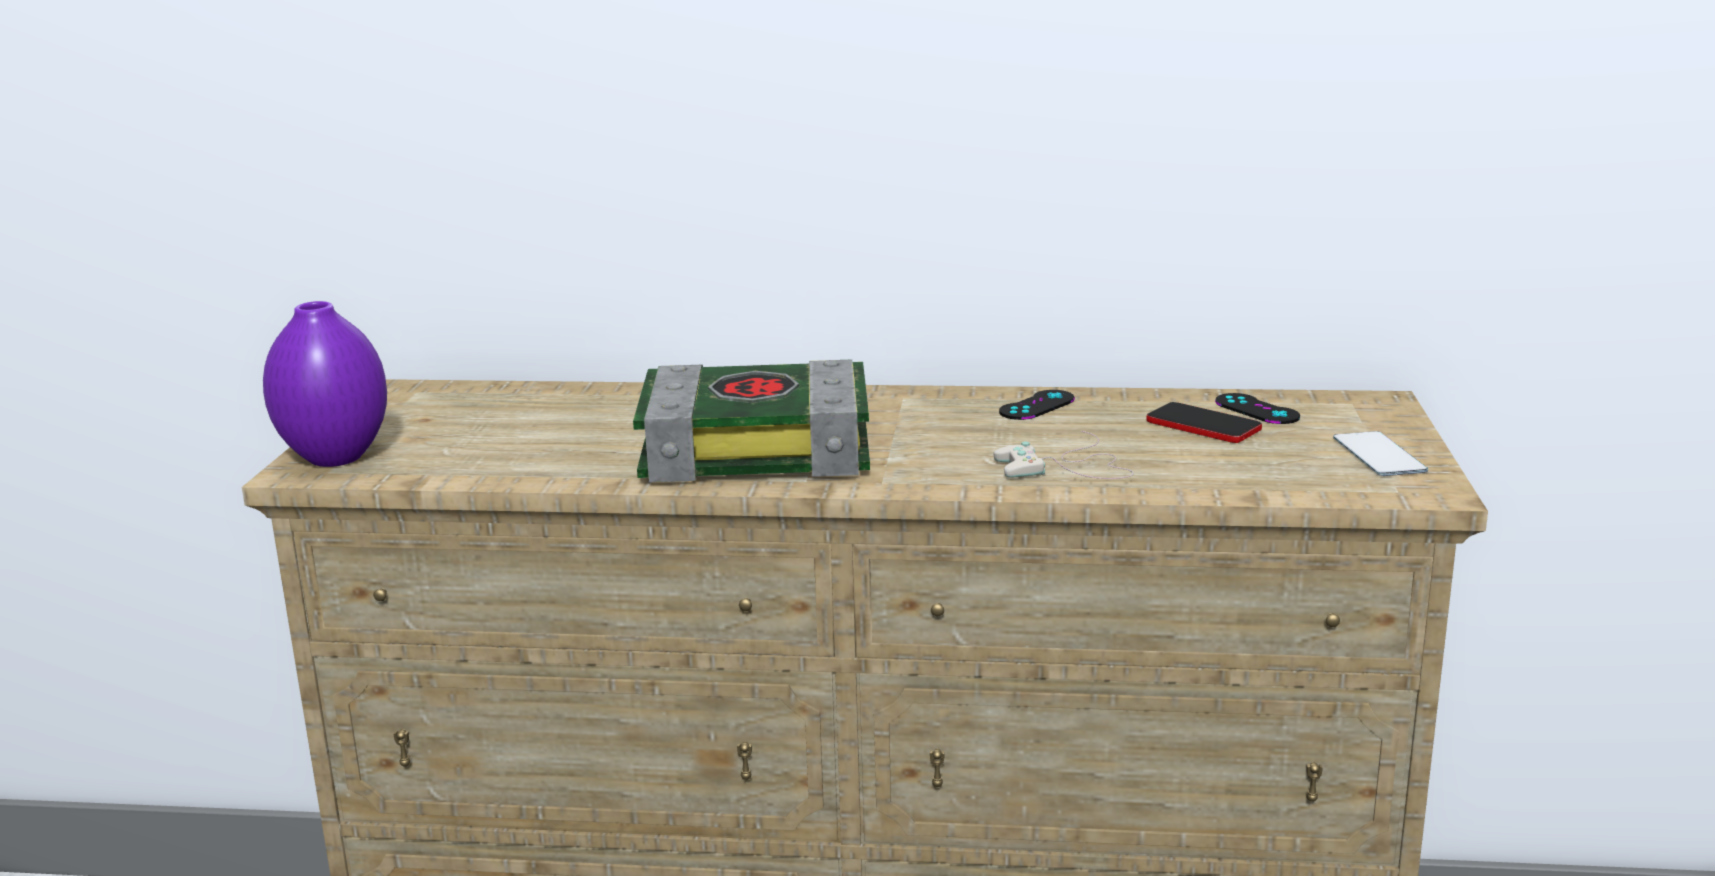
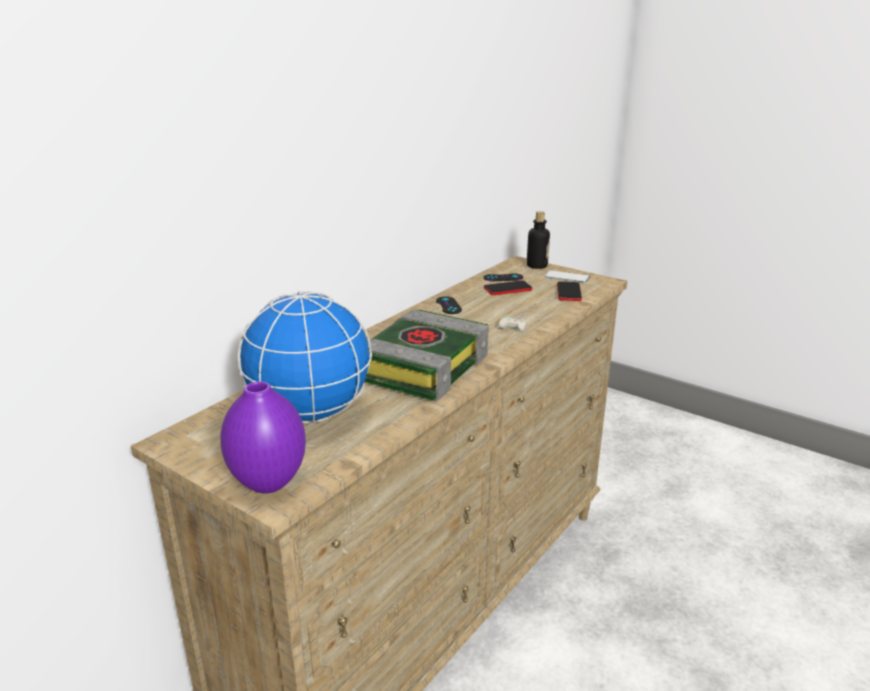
camera: 60 degrees left, 5 degrees up
none -> globe [237,291,372,423]
none -> bottle [527,211,550,269]
none -> phone [557,281,582,301]

